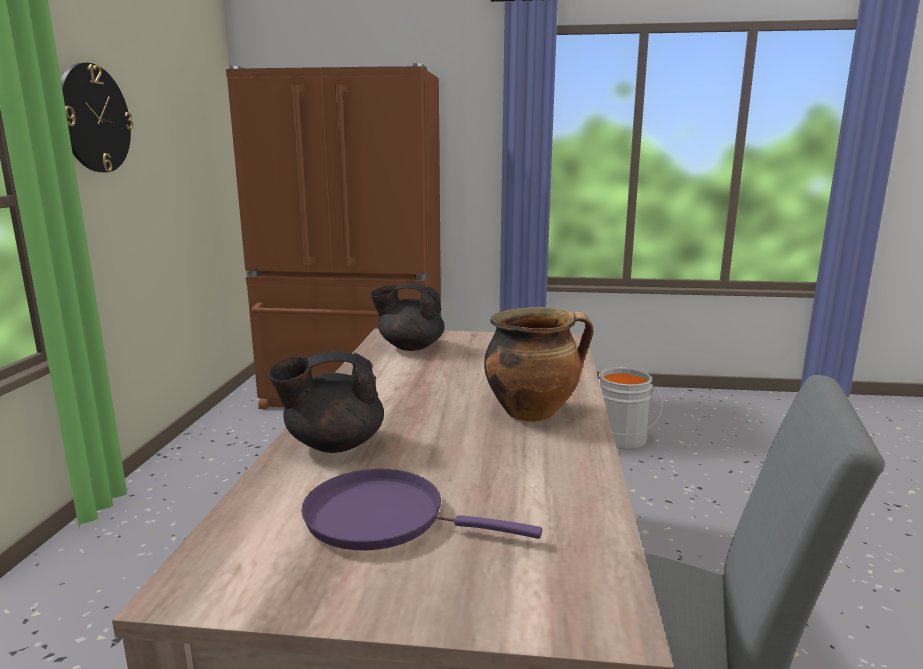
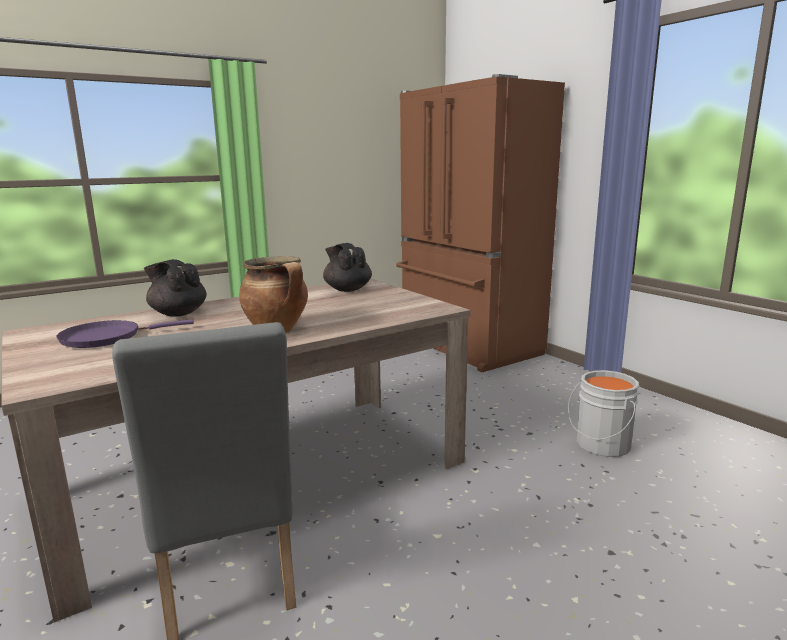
camera: 50 degrees right, 0 degrees up
wall clock [61,63,133,172] -> none
purple frying pan [301,469,542,550] -> purple frying pan turned 90 degrees counterclockwise [56,320,194,348]

